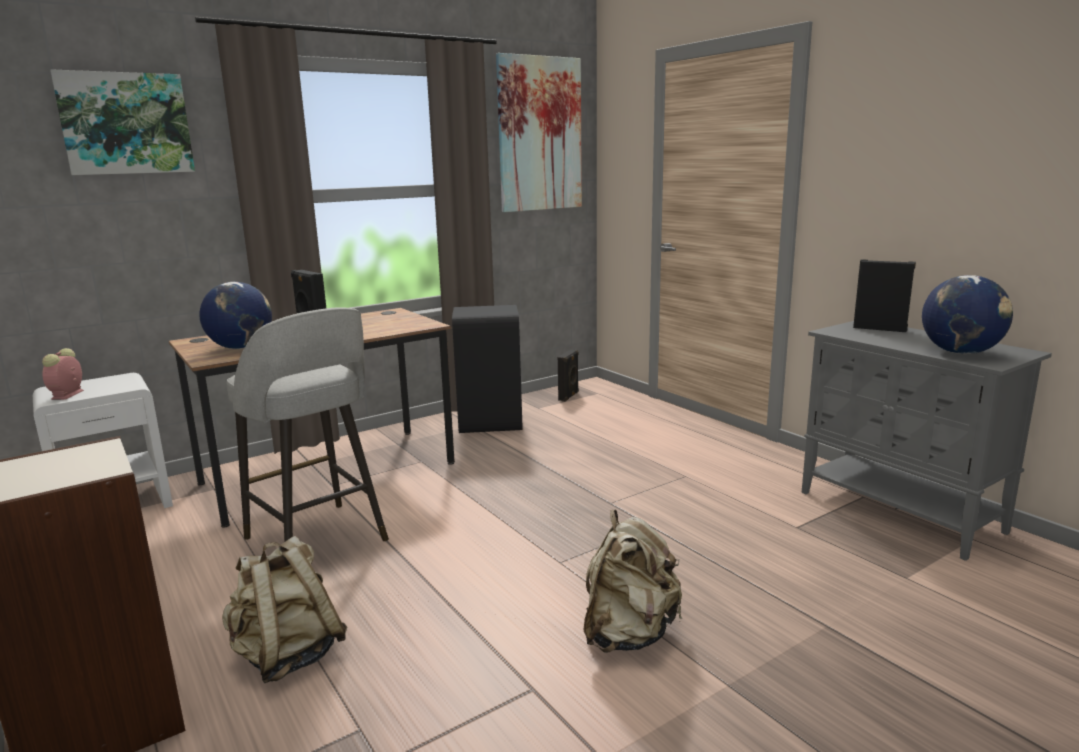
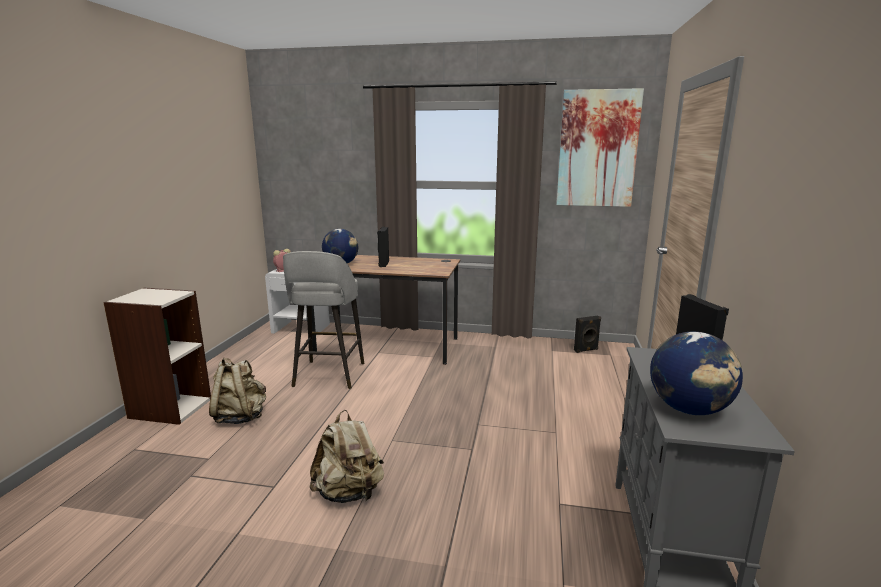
camera: 45 degrees right, 0 degrees up
picture [50,69,195,175] -> none
black trash can [452,305,523,433] -> none

